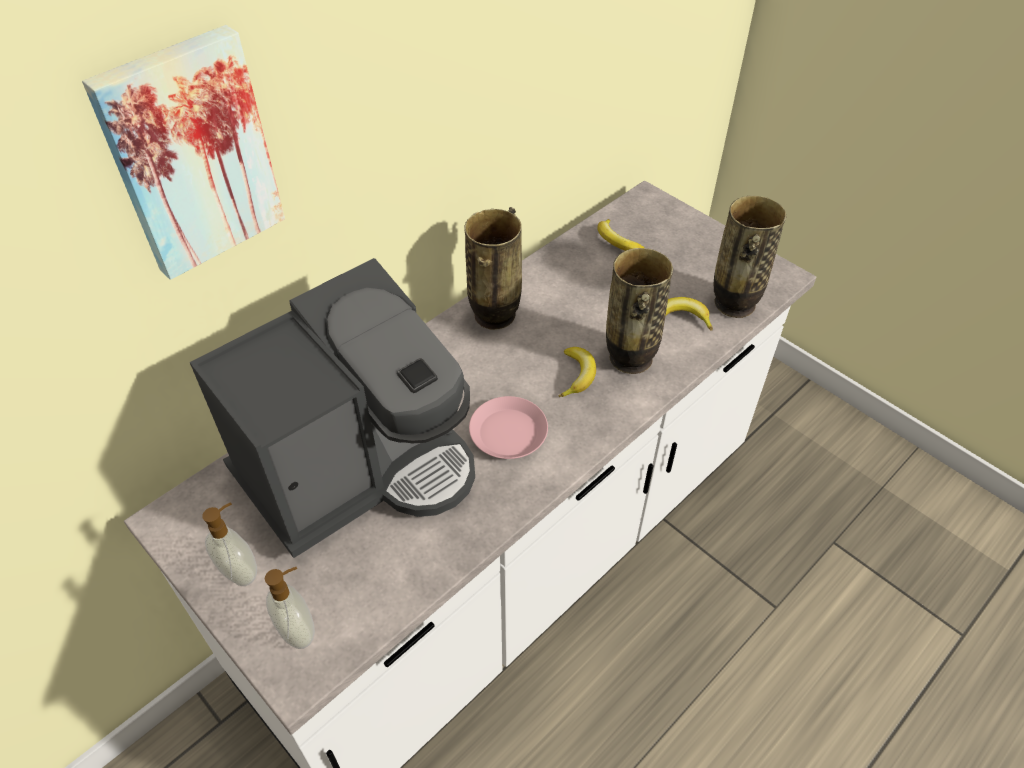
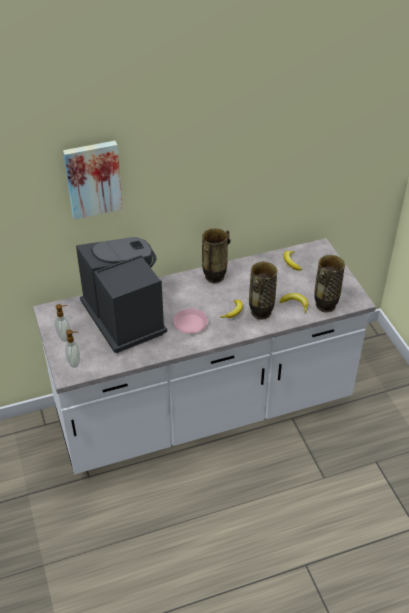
camera: 25 degrees right, 5 degrees down
coffee machine [190,258,475,558] -> coffee machine turned 105 degrees counterclockwise [76,237,167,353]

